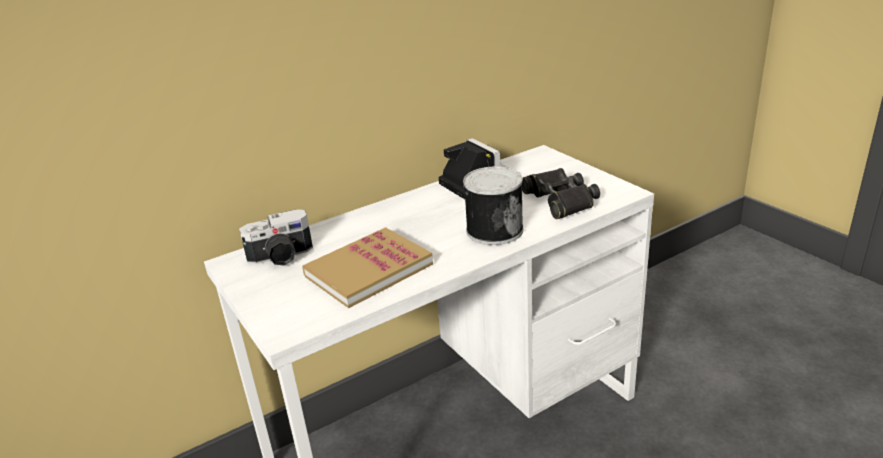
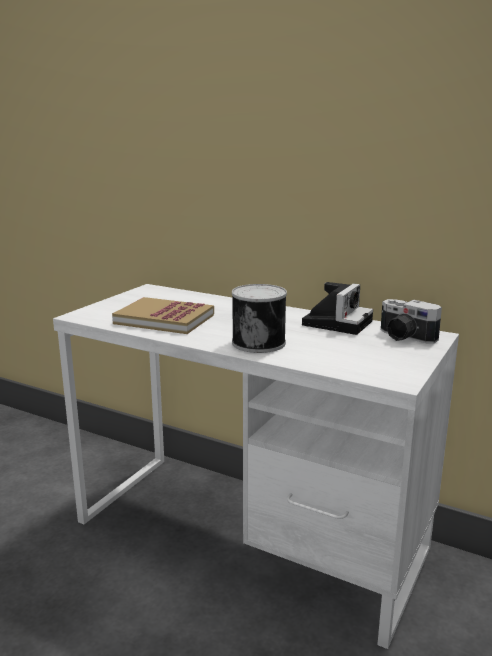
camera: 60 degrees right, 10 degrees down
camera [239,209,313,266] -> camera moved to [381,299,442,344]
black binoculars [522,168,600,219] -> none

